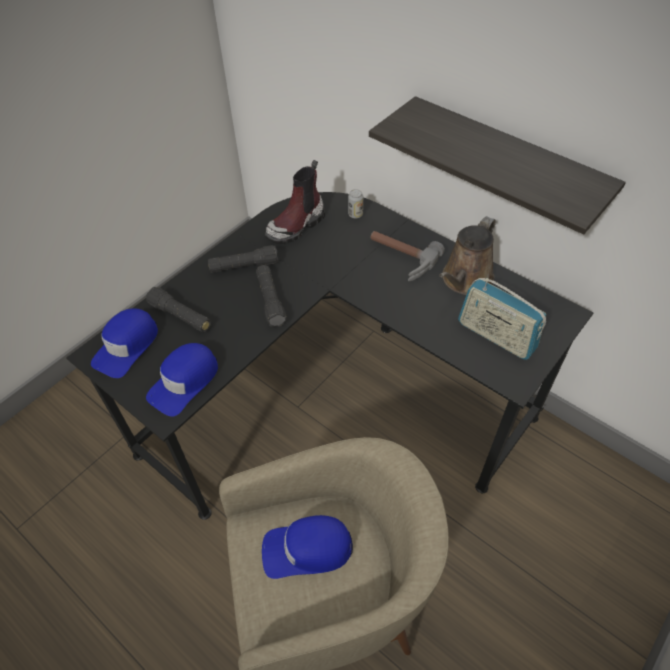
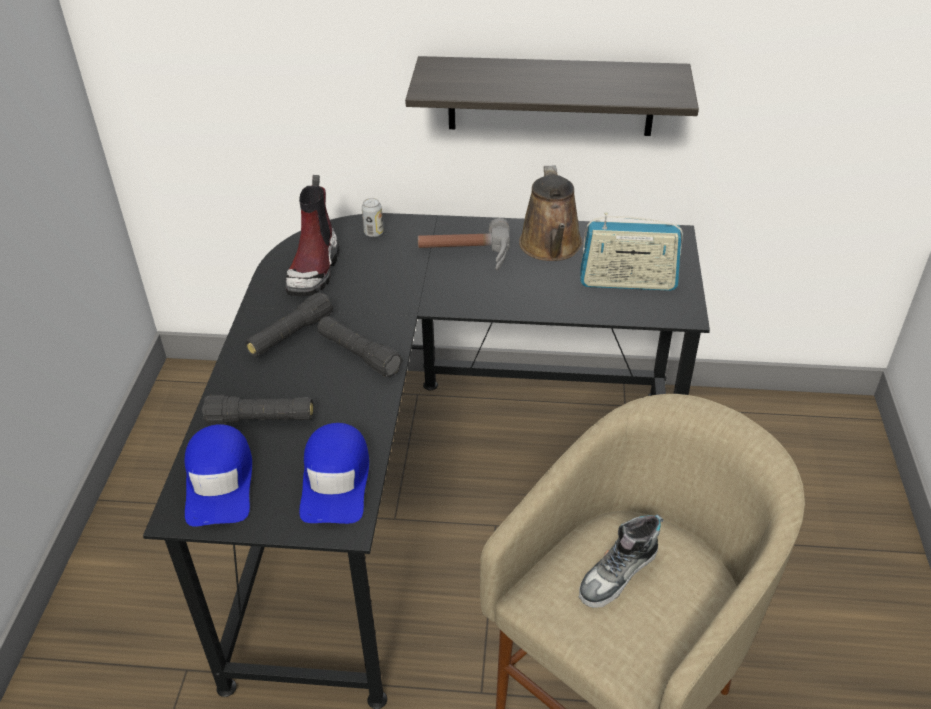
camera: 35 degrees left, 10 degrees down
blue cap [262,515,353,579] -> shoe [579,515,663,608]

